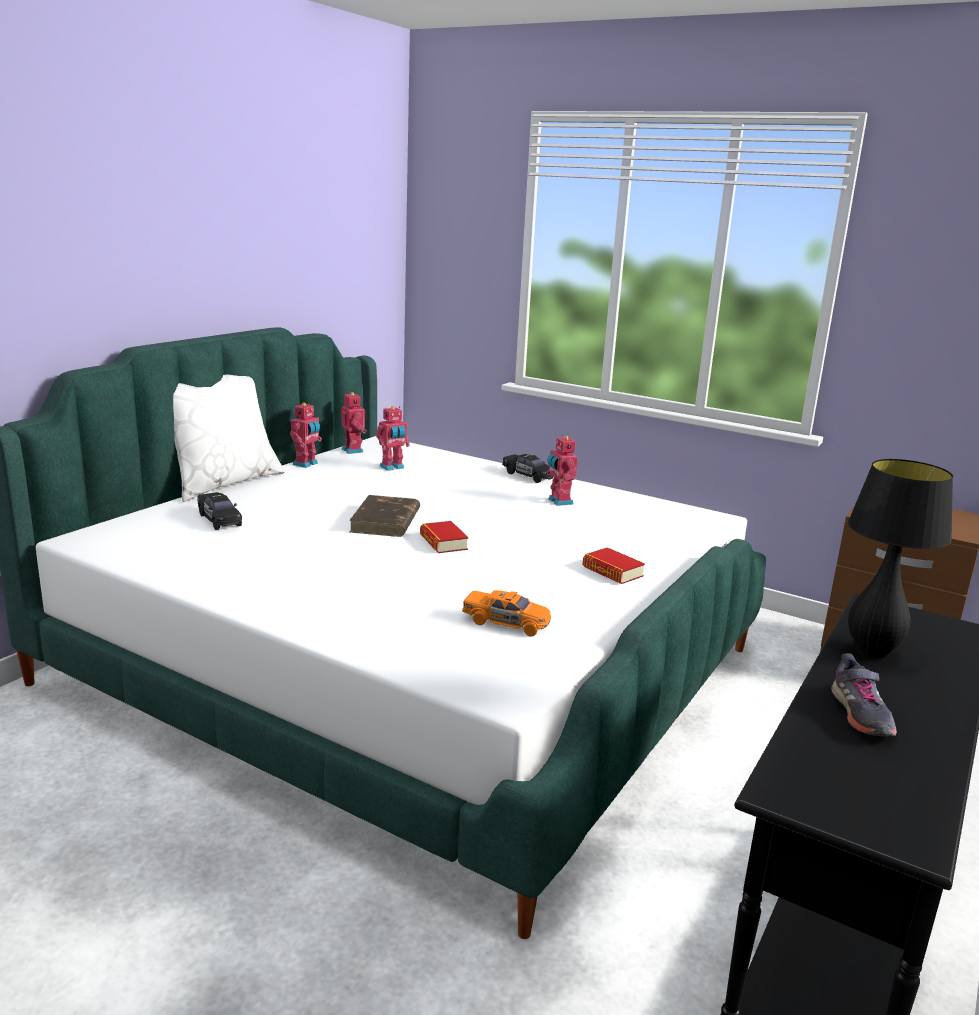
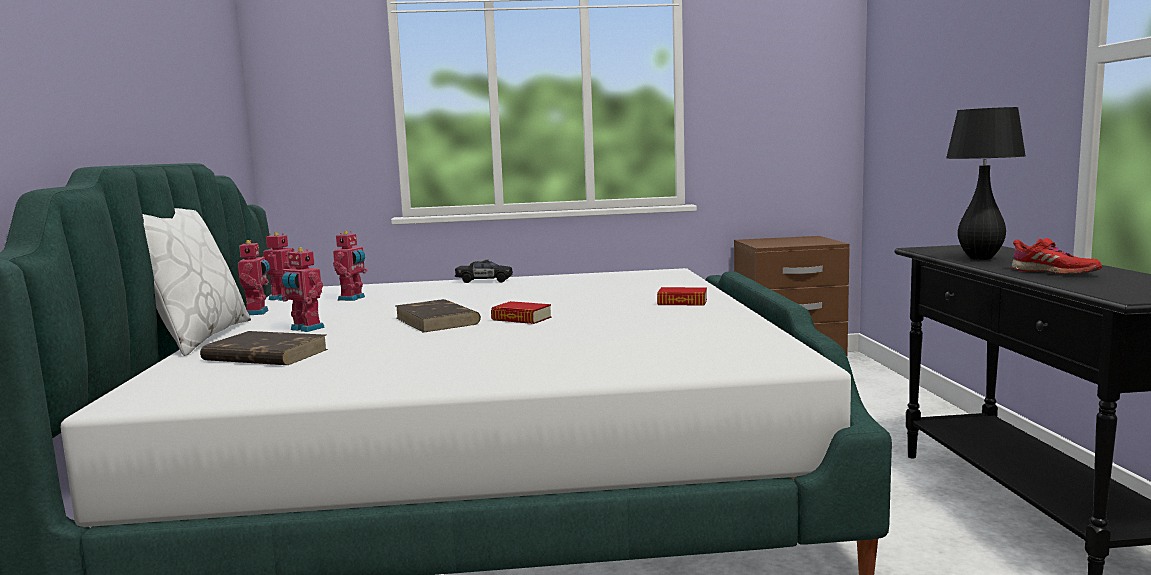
camera: 35 degrees left, 10 degrees down
black toy car [197,492,242,530] -> brown book [200,331,328,365]
orange toy car [462,590,551,636] -> none
toy robot [547,435,578,506] -> toy robot moved to [282,247,325,332]
grey shoe [831,653,897,737] -> red shoe [1011,238,1102,274]

